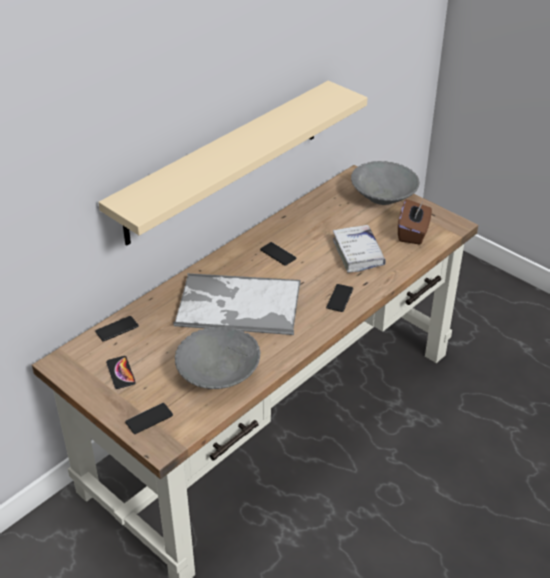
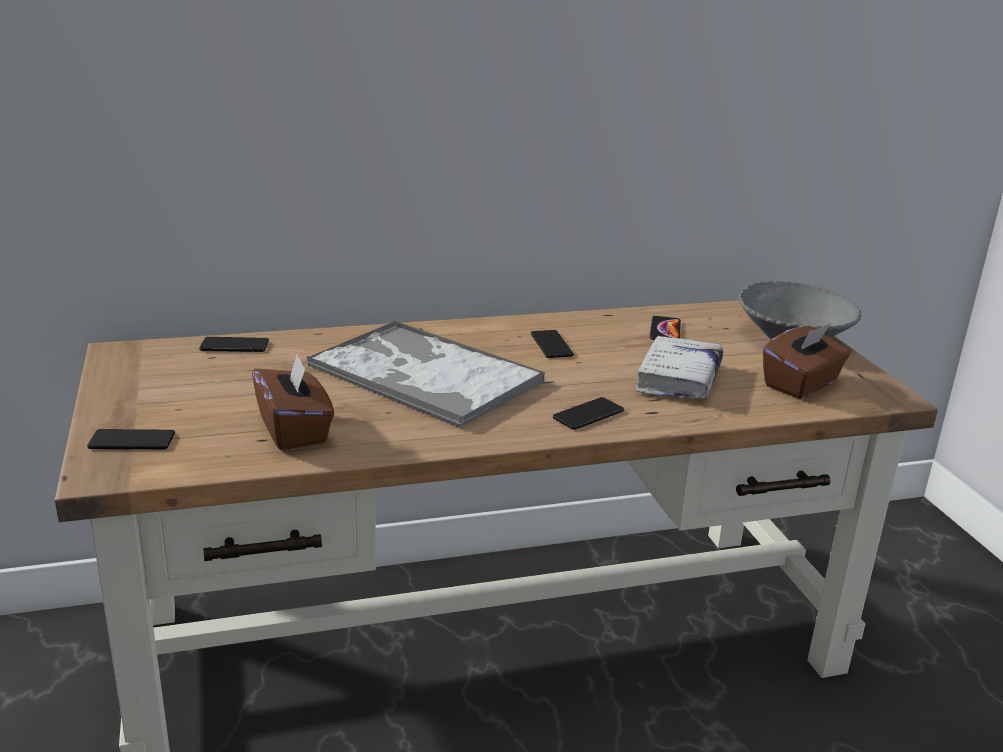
camera: 30 degrees right, 15 degrees down
beige shelf [99,81,368,246] -> none
phone [106,356,136,389] -> phone moved to [649,316,681,340]
grey bowl [175,327,260,389] -> brown tissue box [252,353,334,450]

